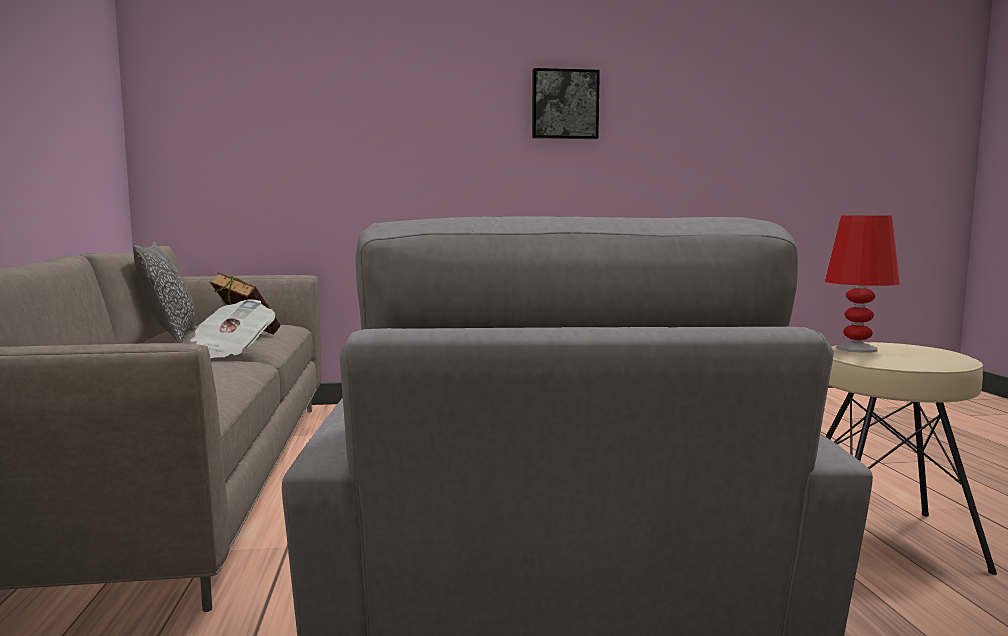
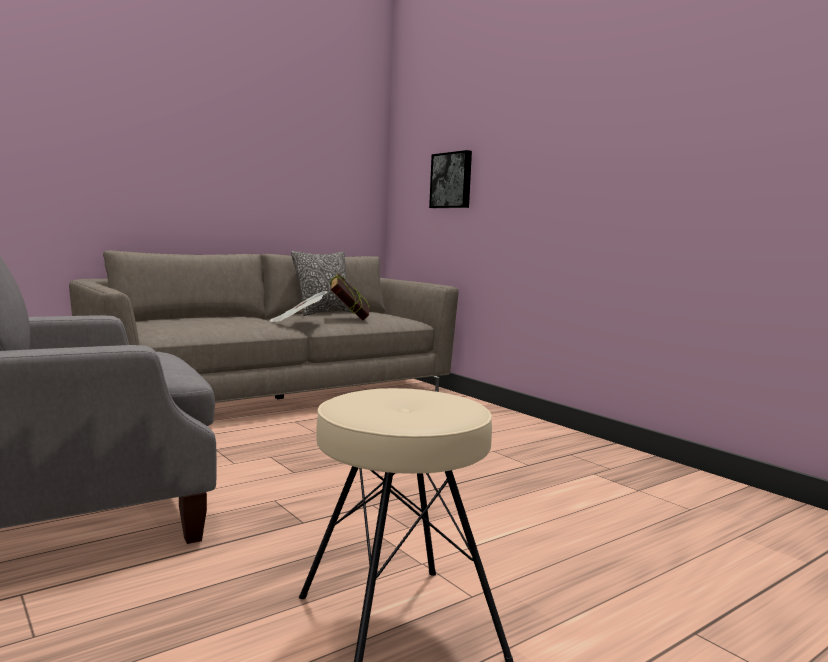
camera: 60 degrees right, 0 degrees up
picture [532,68,600,139] -> picture moved to [429,150,472,208]
red table lamp [825,215,900,353] -> none

